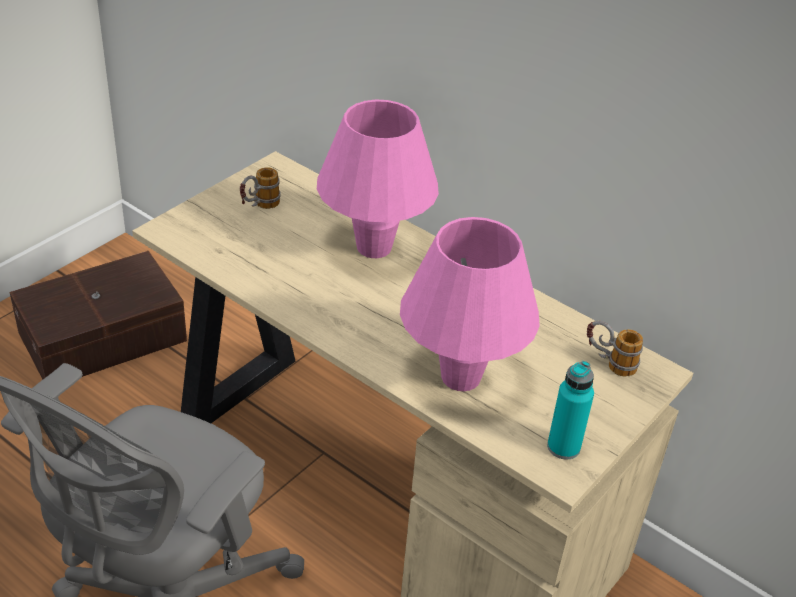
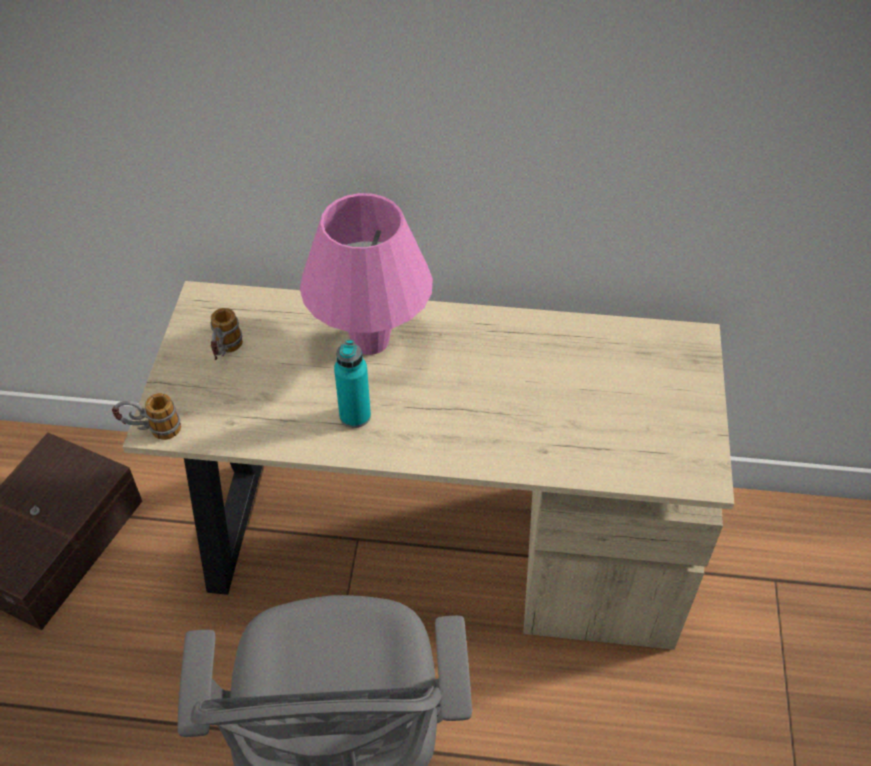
camera: 30 degrees left, 10 degrees up
pink table lamp [400,217,540,391] -> none
turquoise bottle [547,361,594,459] -> turquoise bottle moved to [334,340,371,428]
mug [587,321,643,377] -> mug moved to [112,393,181,440]

